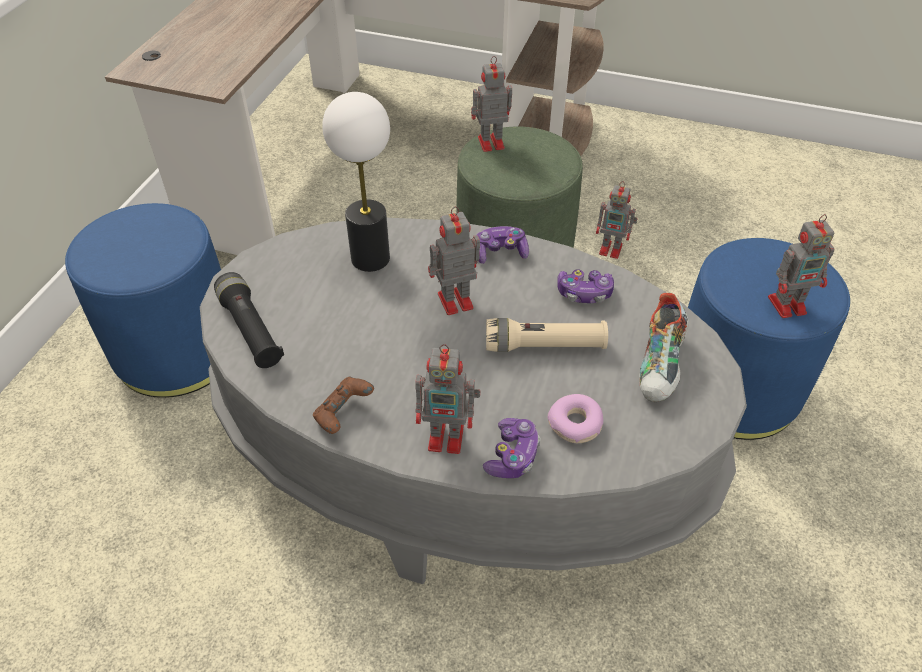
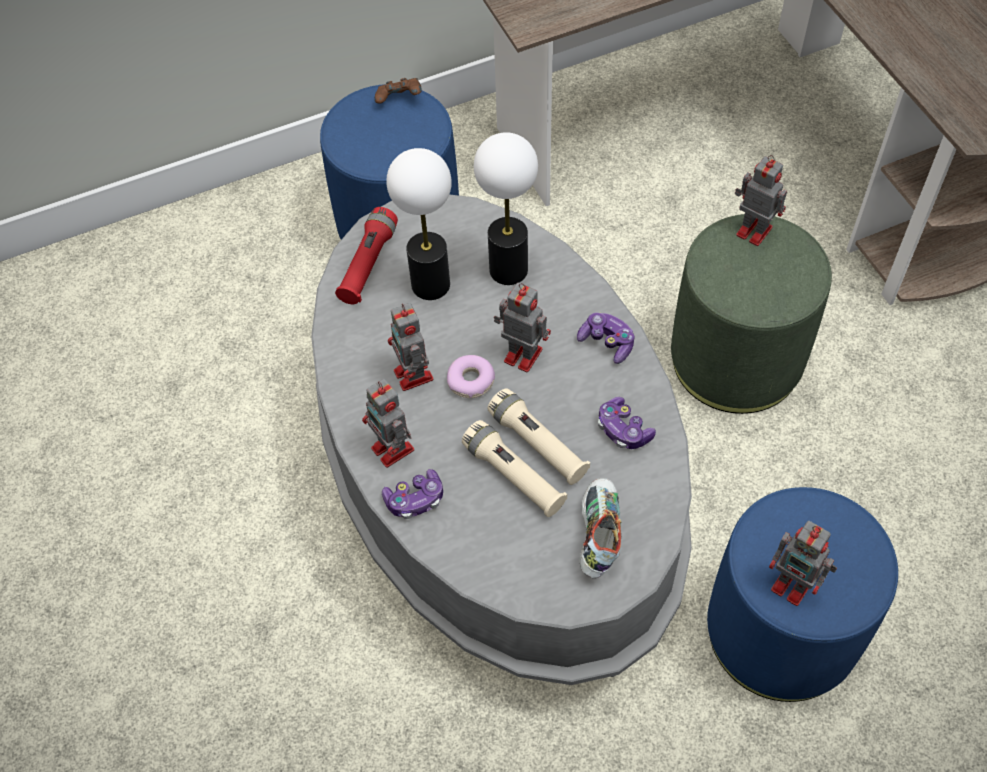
camera: 50 degrees right, 10 degrees up
black flashlight [214,272,284,368] -> red flashlight [335,207,398,304]
brown game controller [313,377,374,434] -> brown game controller moved to [375,78,422,104]
donut [548,394,603,443] -> donut moved to [447,355,495,398]
toy robot [596,181,638,259] -> toy robot moved to [388,303,434,391]
shoe [639,293,689,402] -> shoe turned 120 degrees clockwise [579,478,622,579]
none -> table lamp [386,148,452,300]
none -> beige flashlight [462,420,567,517]

